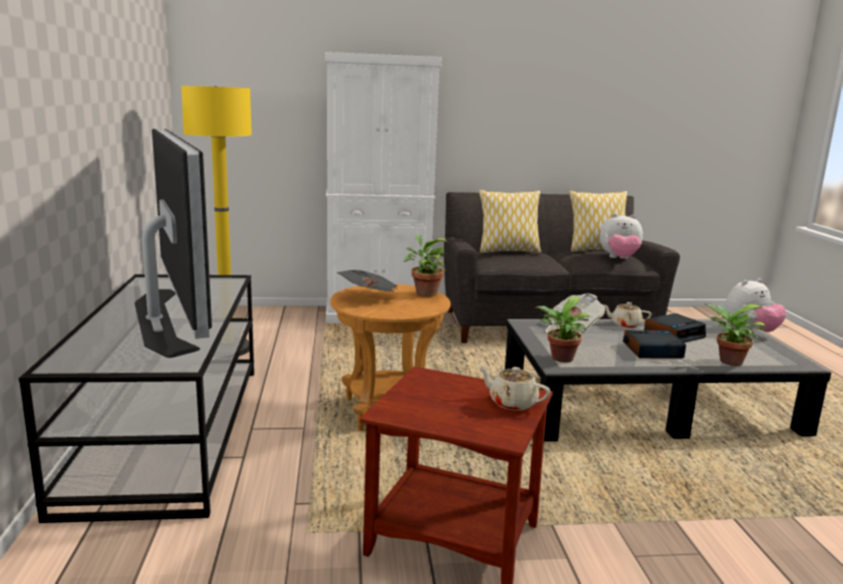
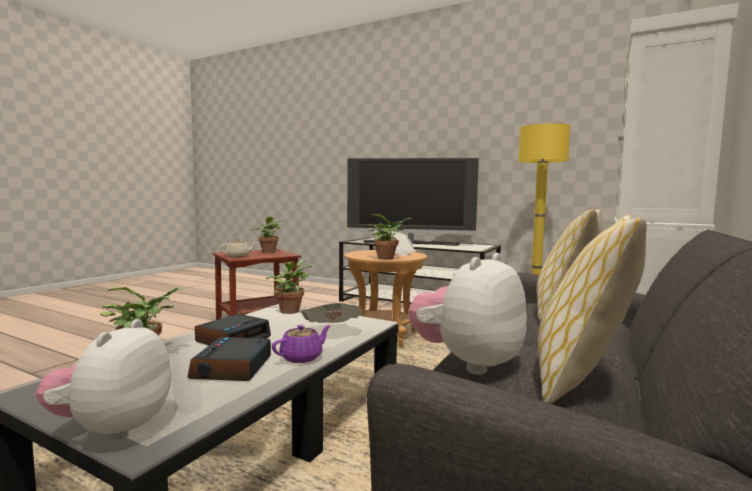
camera: 125 degrees right, 10 degrees down
beige teapot [604,302,652,328] -> purple teapot [272,325,331,363]
none -> potted plant [251,216,281,253]

